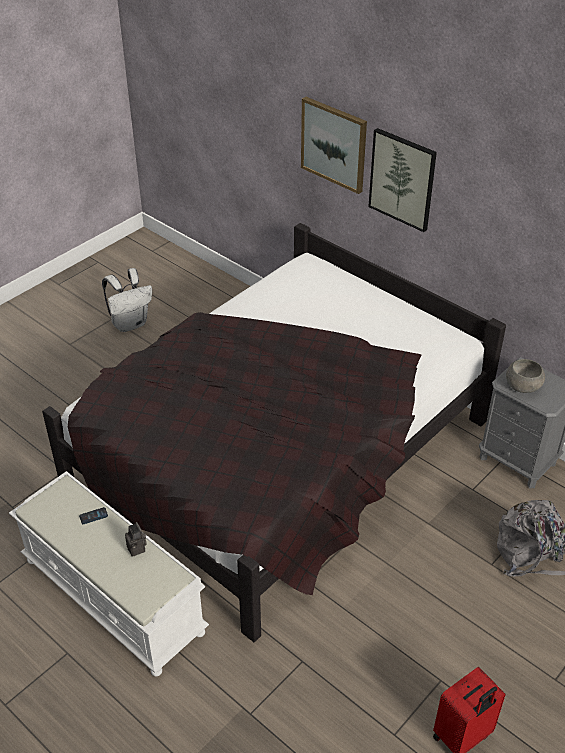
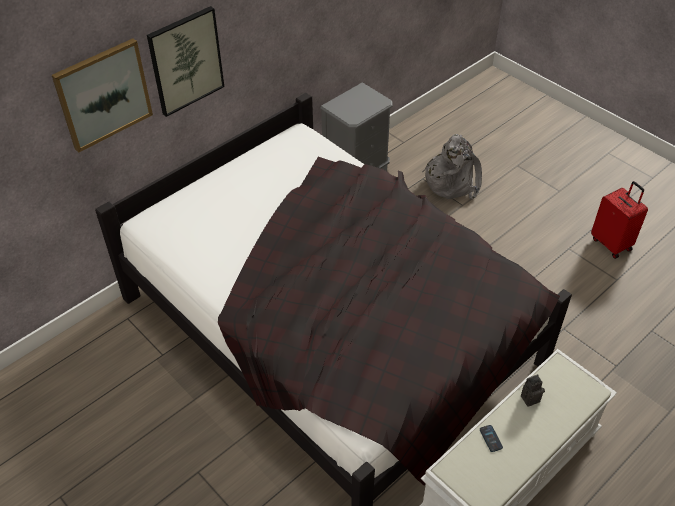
camera: 85 degrees left, 5 degrees up
white backpack [102,268,152,332] -> none
grey bowl [506,359,545,393] -> none

